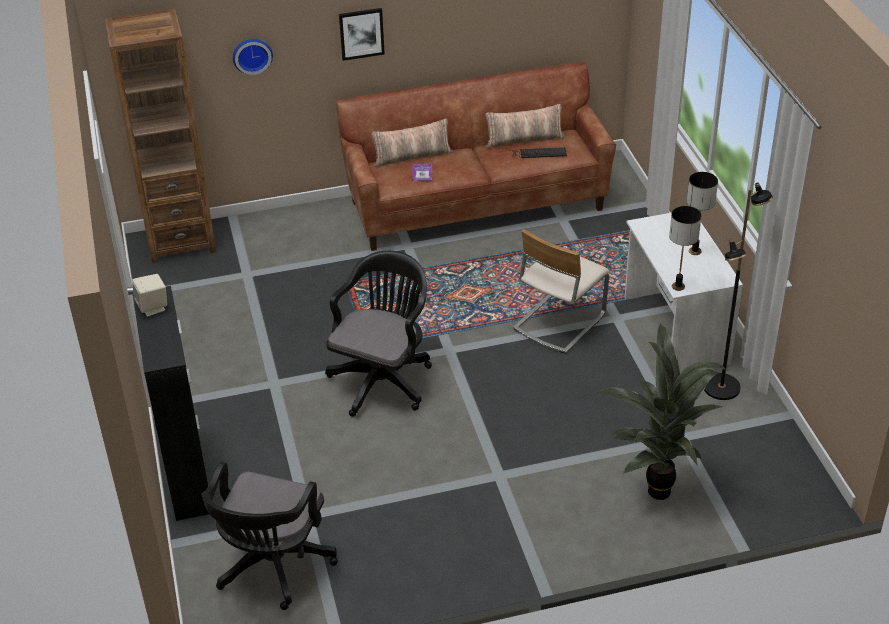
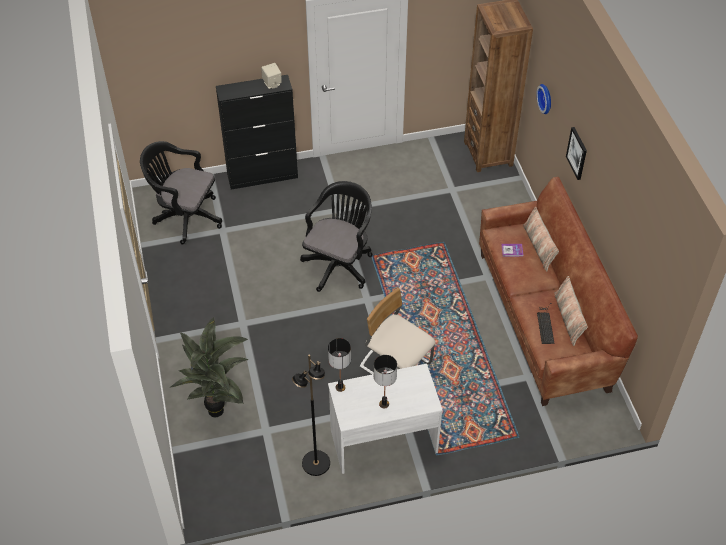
camera: 90 degrees right, 10 degrees up
black office chair [325,251,432,417] -> black office chair turned 90 degrees counterclockwise [300,181,373,292]

